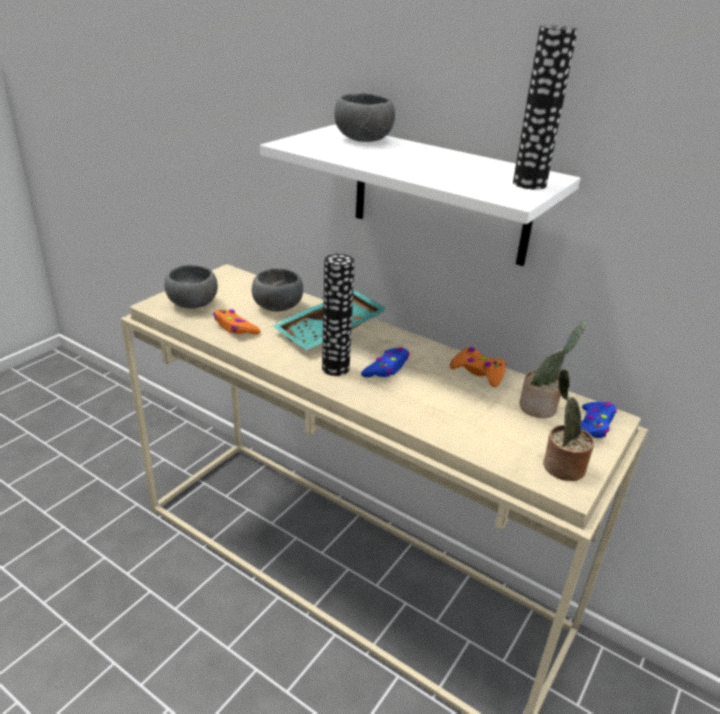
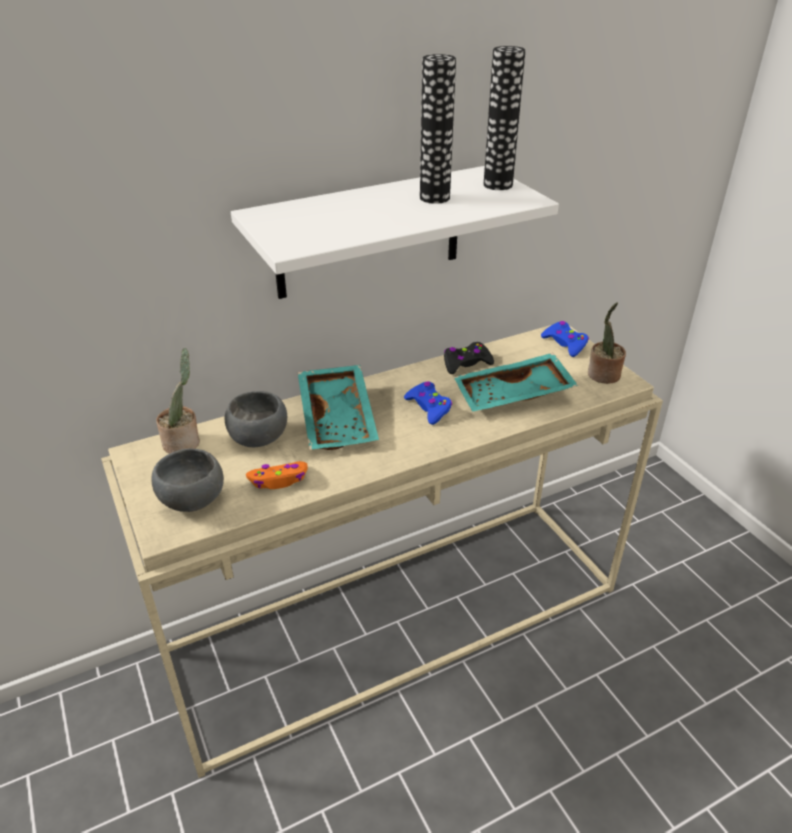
camera: 60 degrees left, 5 degrees up
vase [322,254,355,376] -> vase moved to [420,54,456,204]
grey bowl [334,93,395,142] -> none
orange game controller [449,347,506,387] -> black game controller [444,342,494,374]
potted plant [519,321,586,418] -> potted plant moved to [156,348,200,454]
none -> turquoise tray [454,353,578,412]

